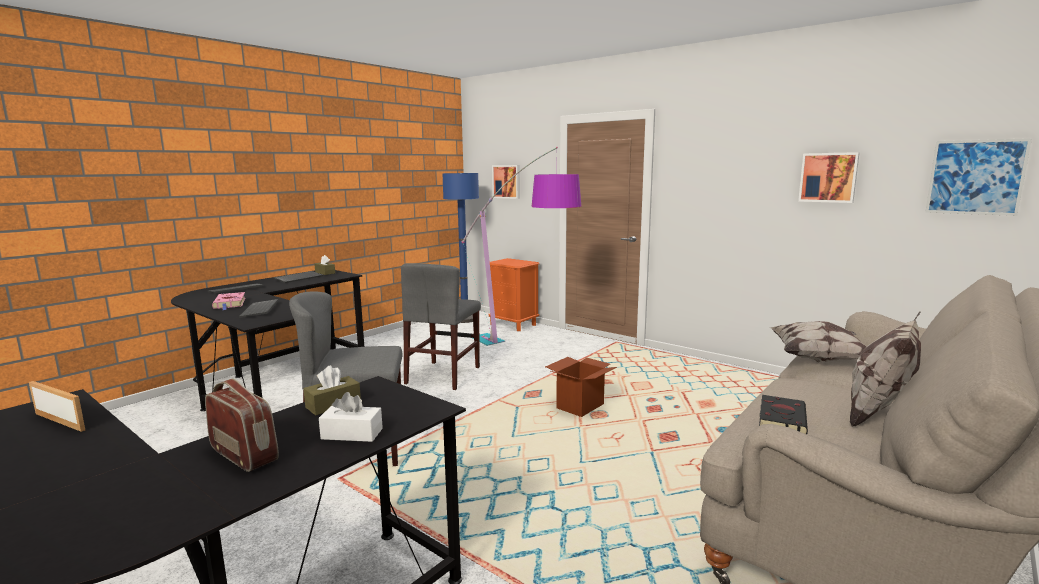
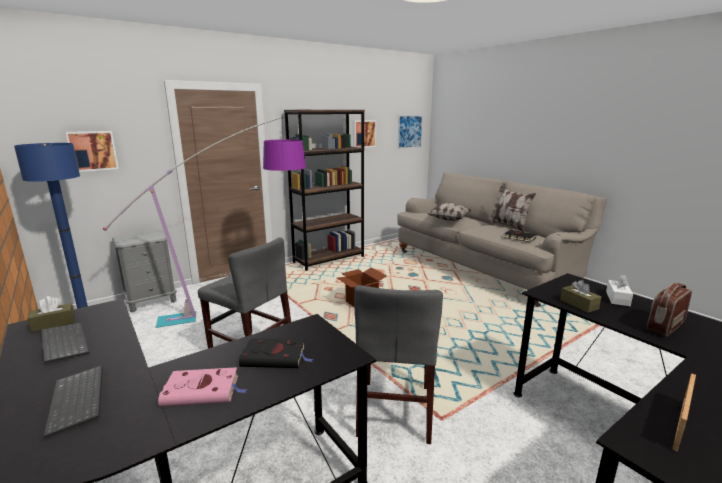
camera: 75 degrees left, 5 degrees up
keyboard [239,299,279,318] -> black book [239,338,313,368]
orange nightstand [488,258,539,331] -> grey nightstand [112,230,177,312]
none -> brown bookcase [284,110,365,271]

